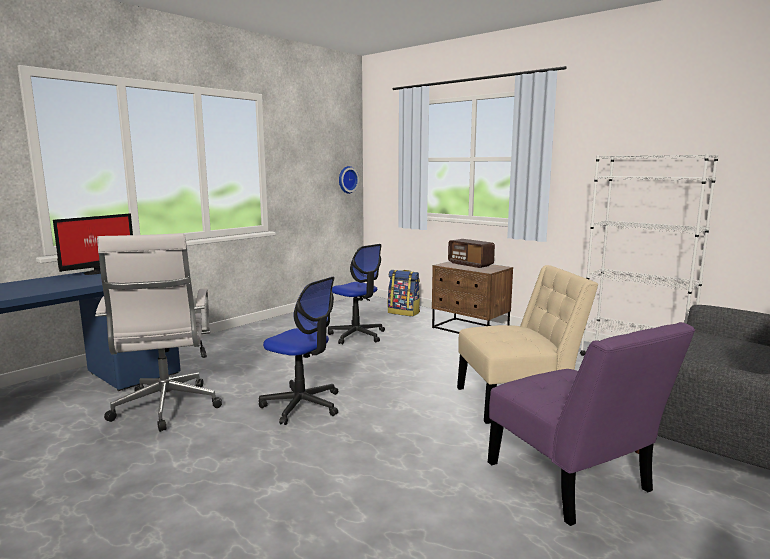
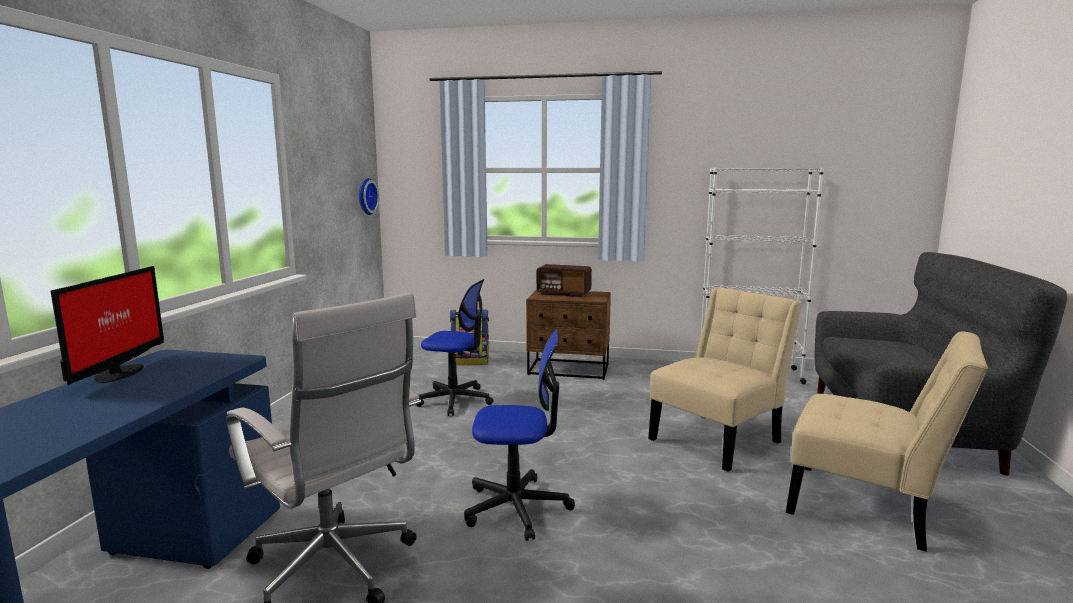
camera: 30 degrees left, 0 degrees up
purple chair [488,322,695,526] -> beige chair [786,331,988,552]

